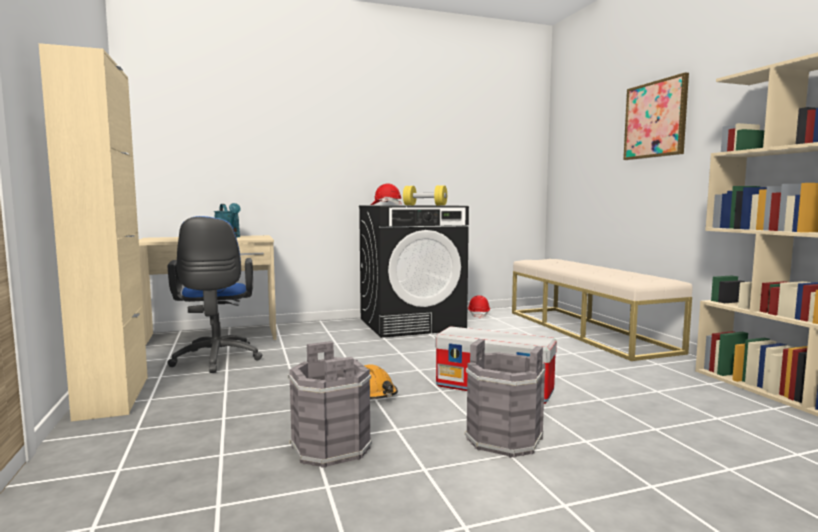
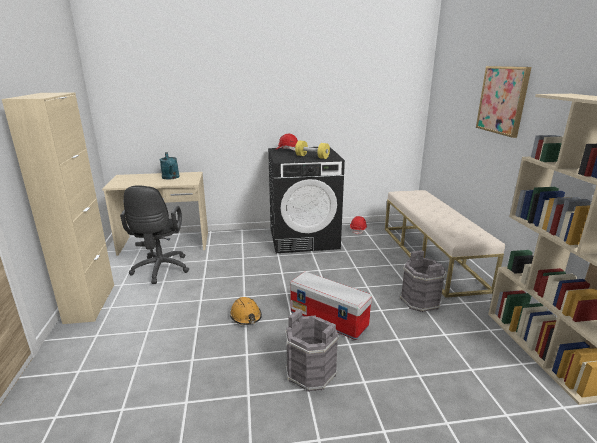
camera: 10 degrees right, 15 degrees up
blue office chair [167,216,263,373] -> black office chair [120,185,189,284]
grey bucket [287,341,372,468] -> grey bucket moved to [400,250,446,312]

